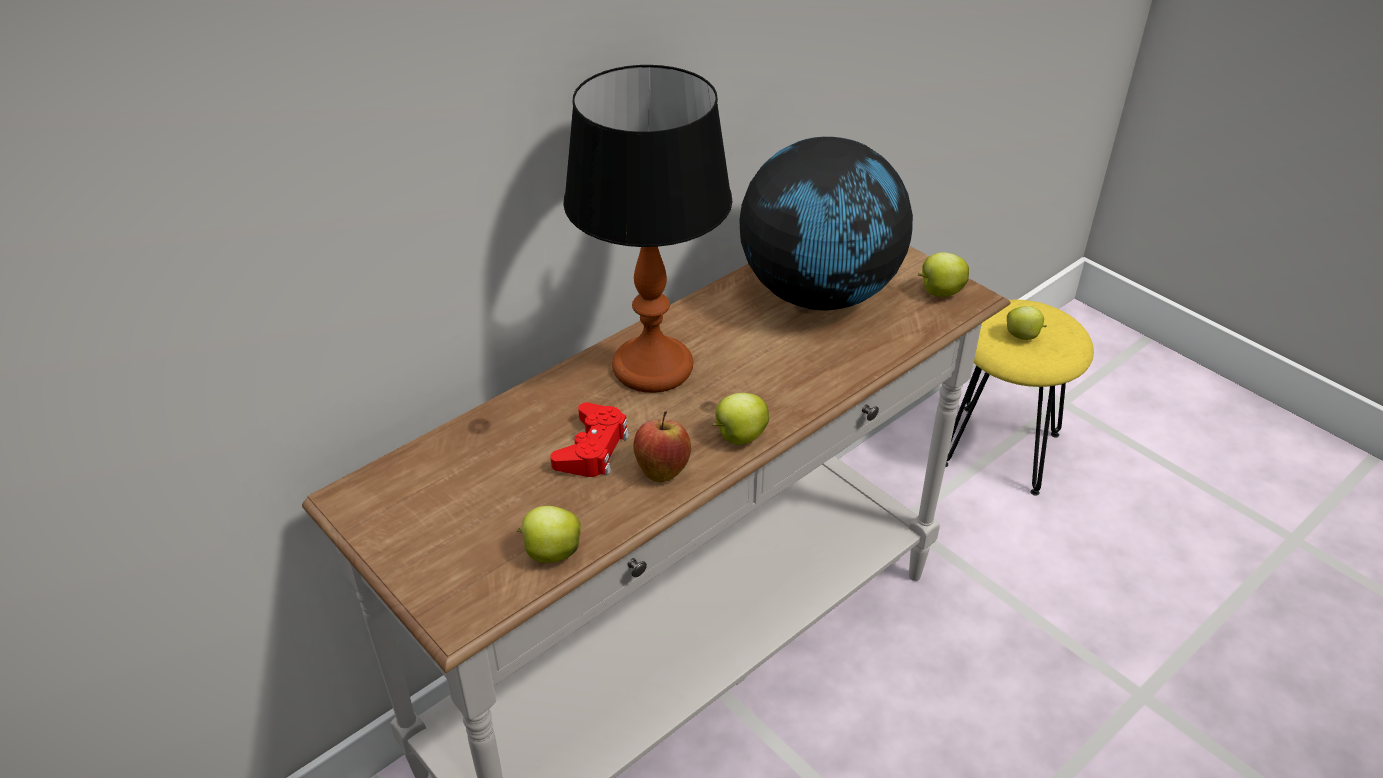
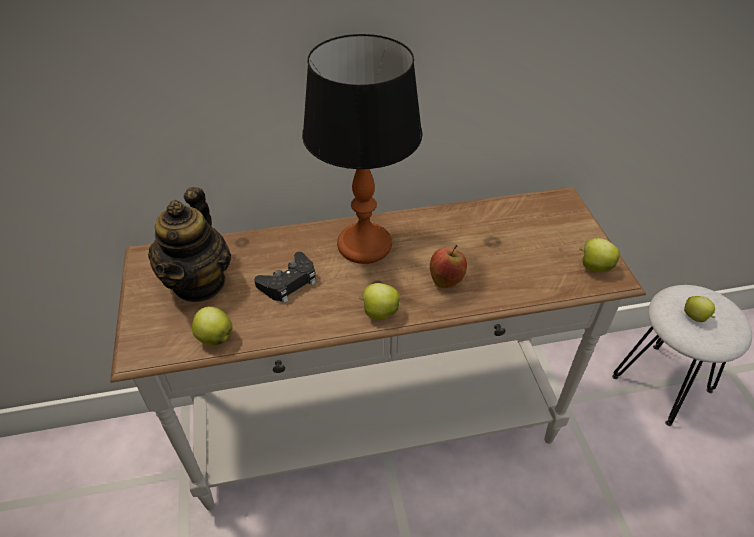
camera: 30 degrees right, 5 degrees up
red game controller [550,402,629,477] -> black game controller [254,252,316,303]
apple [633,411,691,483] -> apple moved to [430,245,467,288]
globe [740,137,913,310] -> none
yellow stool [945,300,1094,496] -> white stool [612,285,752,426]
none -> teapot [148,187,231,302]

